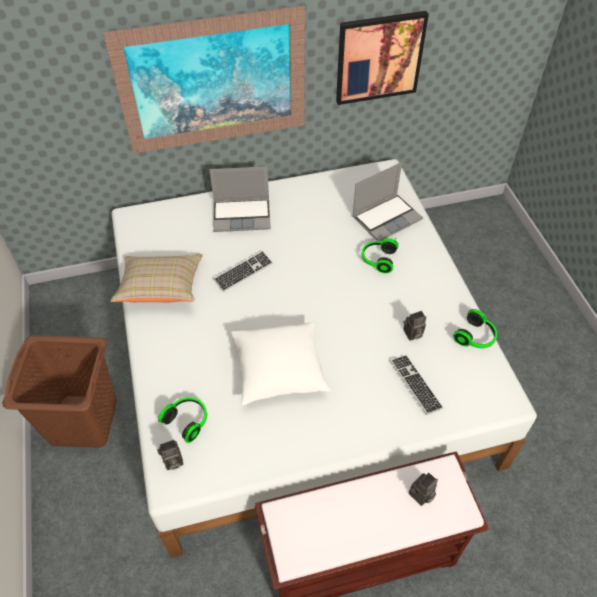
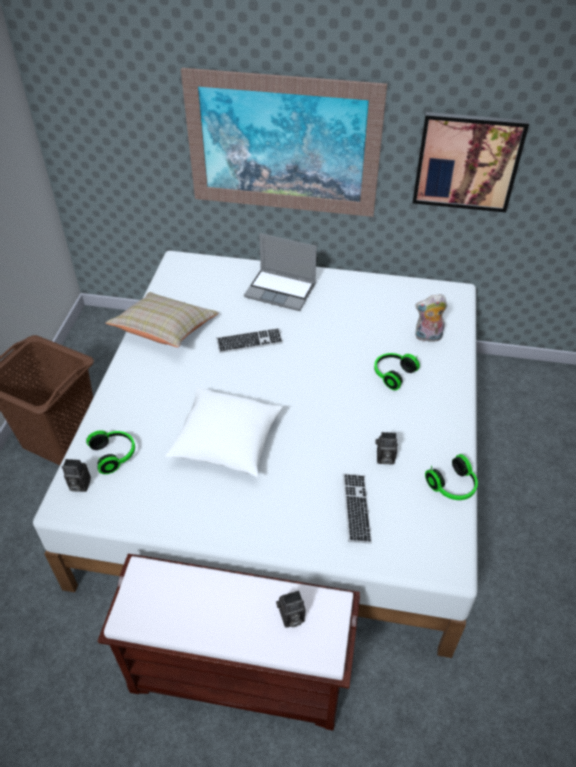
camera: 25 degrees right, 5 degrees down
laptop [353,162,423,241] -> plush toy [415,294,447,342]

